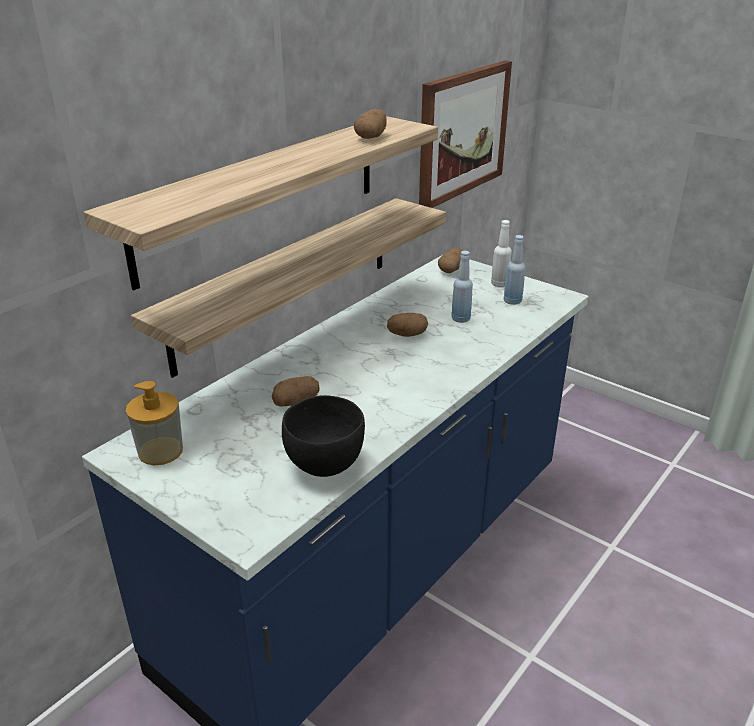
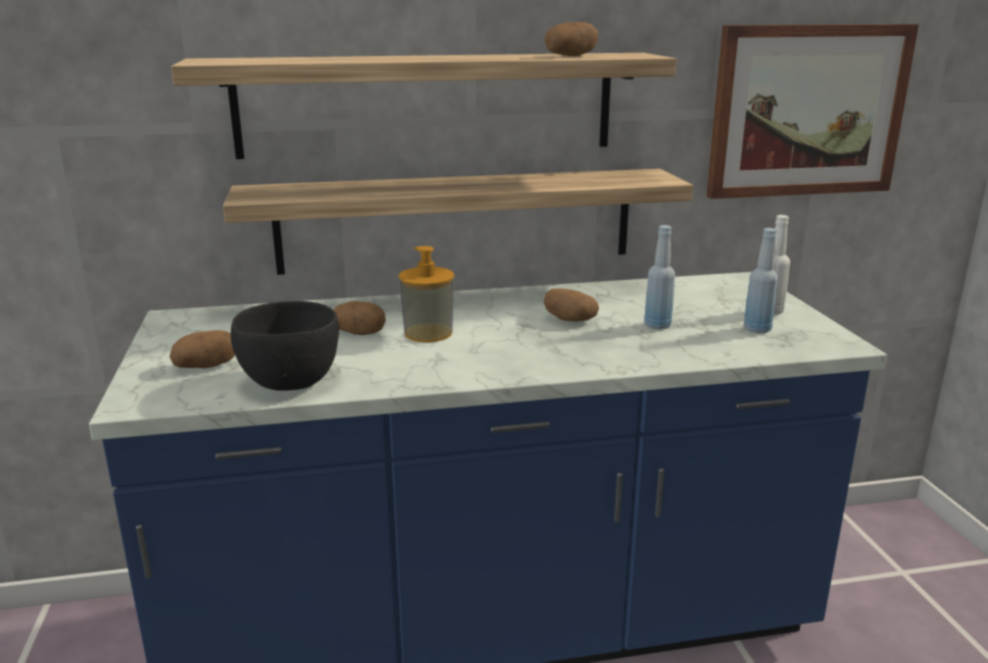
camera: 40 degrees right, 10 degrees down
soap dispenser [126,381,183,465] -> soap dispenser moved to [399,246,455,342]
potato [438,248,462,273] -> potato moved to [170,330,235,368]

